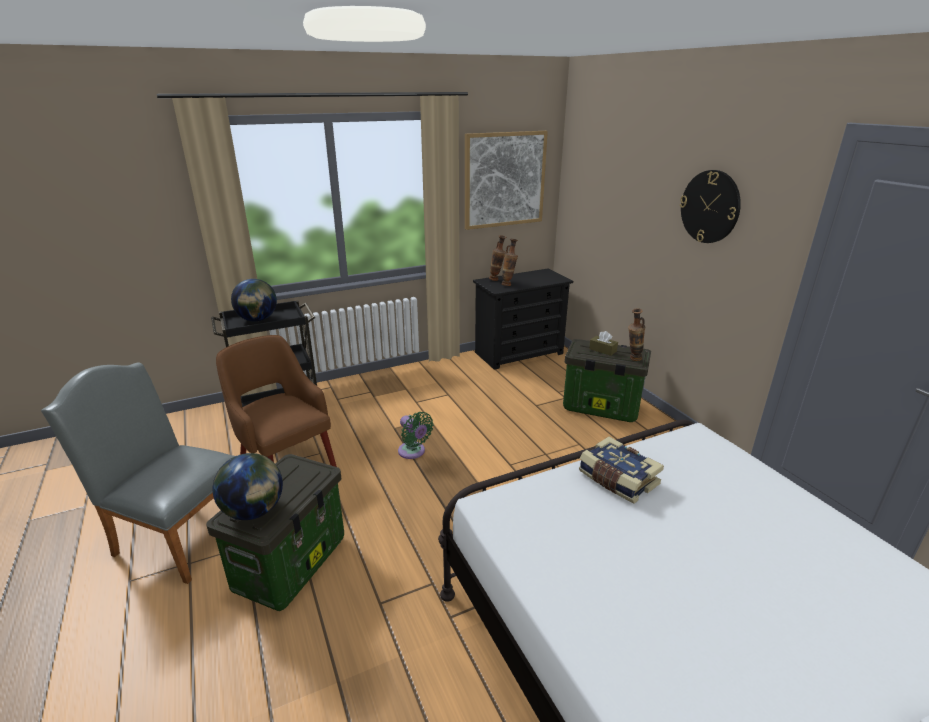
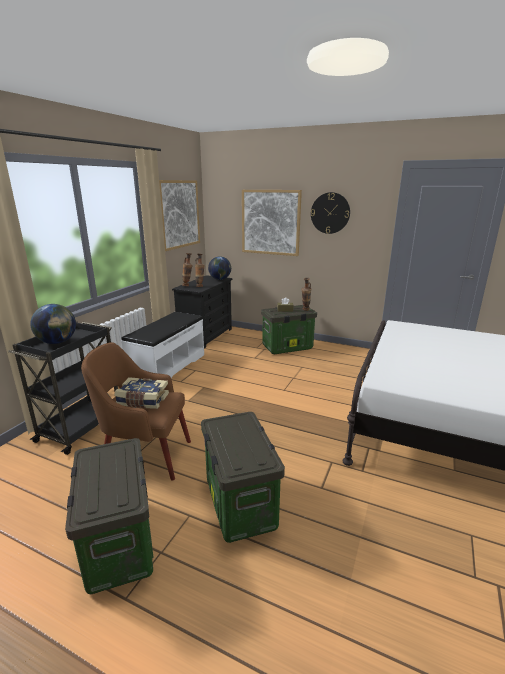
camera: 40 degrees left, 5 degrees down
grey chair [41,363,235,584] -> storage box [65,438,153,594]
globe [212,453,283,520] -> globe moved to [208,256,231,280]
green fan [398,412,433,459] -> none
book [579,437,664,504] -> book moved to [114,377,169,409]
none -> white bench [121,312,204,378]
none -> picture [242,190,302,256]

